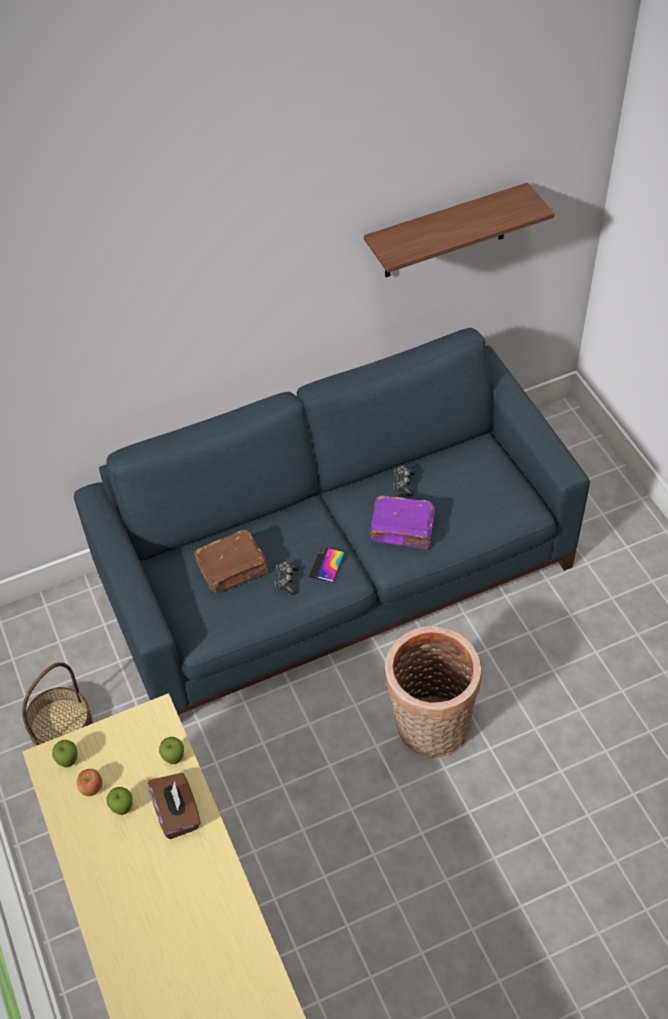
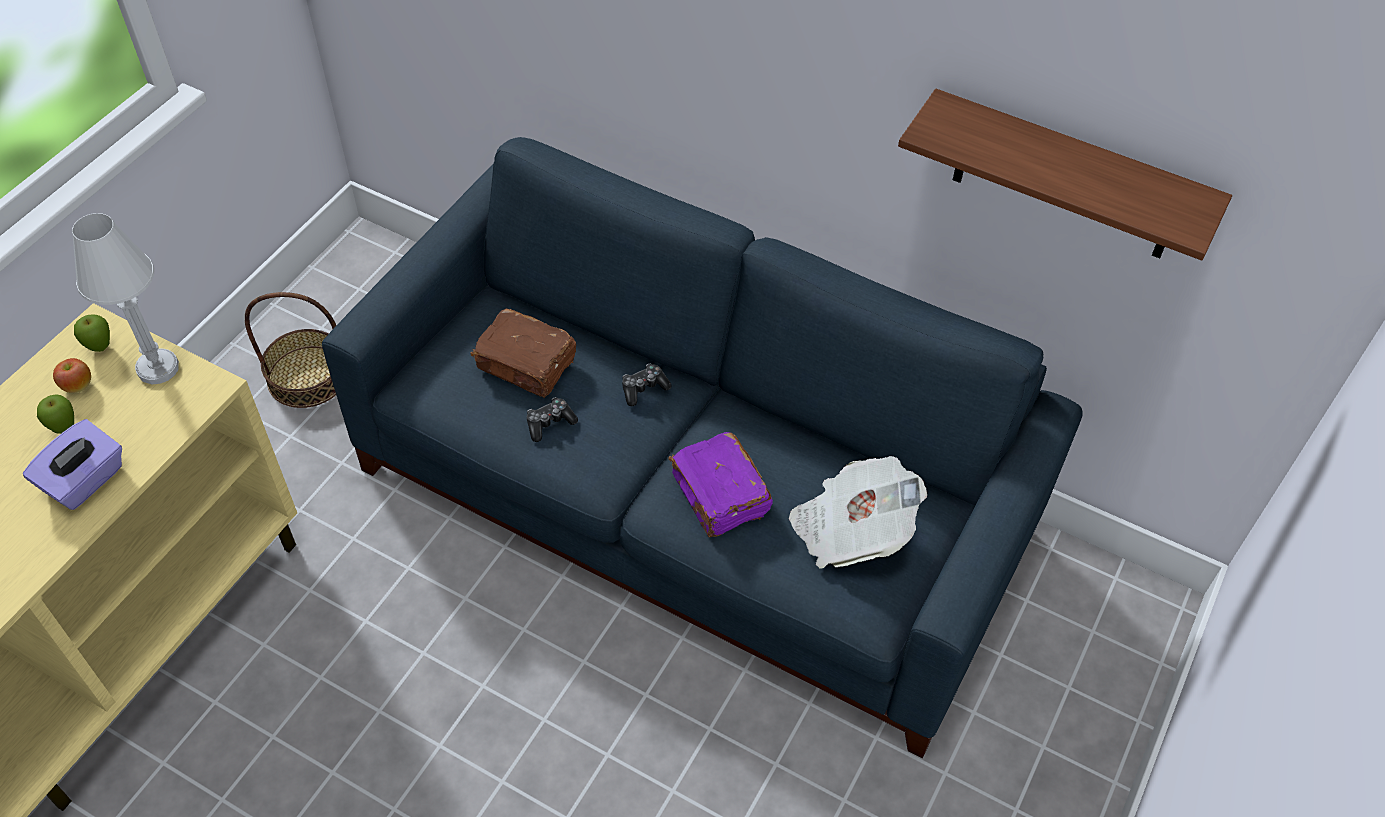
camera: 50 degrees right, 0 degrees up
brown tissue box [148,773,201,839] -> purple tissue box [23,419,122,510]
apple [159,737,184,764] -> none
phone [308,547,345,583] -> none
basket [384,626,482,758] -> none
game controller [393,465,415,496] -> game controller moved to [622,364,672,406]
none -> white table lamp [72,213,179,384]
none -> newspaper [789,456,927,569]

